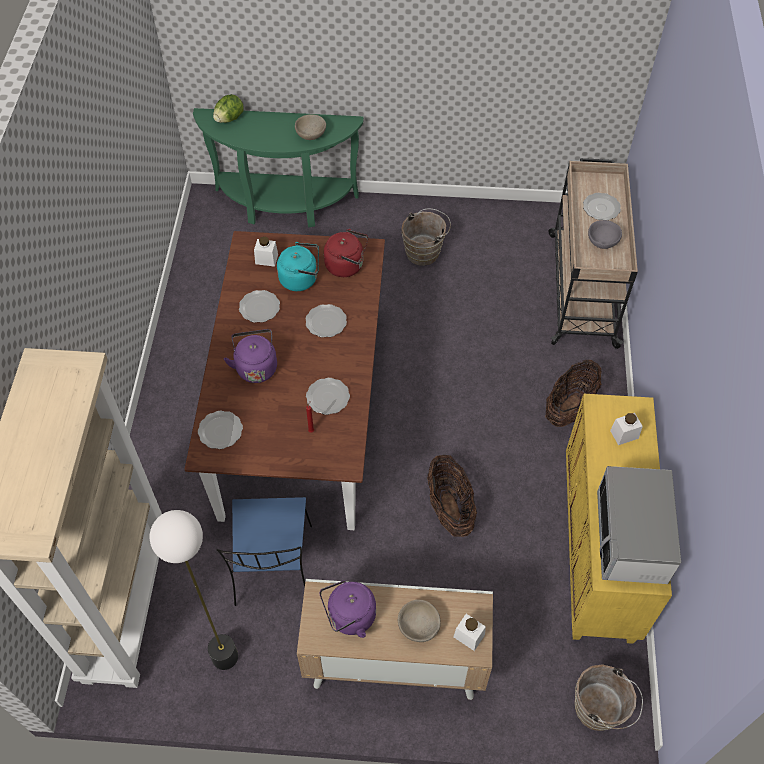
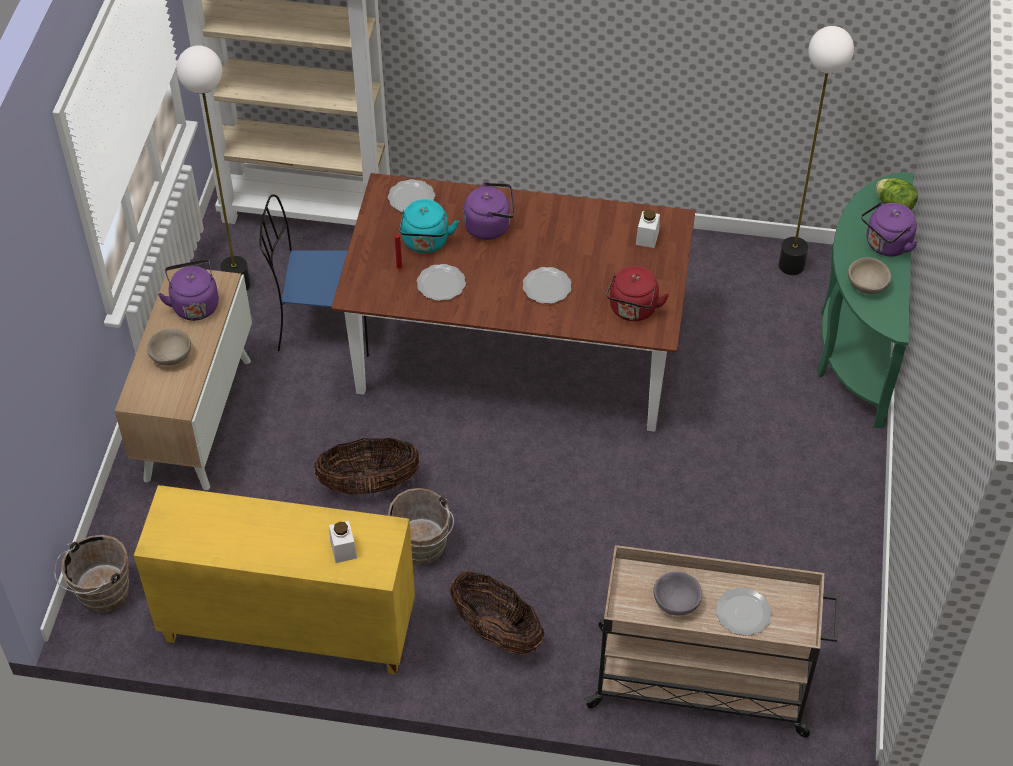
camera: 95 degrees right, 5 degrees down
plate [239,290,280,323] -> none
turquoise kettle [277,242,319,291] -> turquoise kettle moved to [399,199,459,253]
brown bucket [401,208,451,266] -> brown bucket moved to [388,488,454,566]
white jar [453,614,486,651] -> none
microwave [597,466,681,584] -> none
none -> floor lamp [778,26,854,275]
none -> purple kettle [861,202,918,257]

